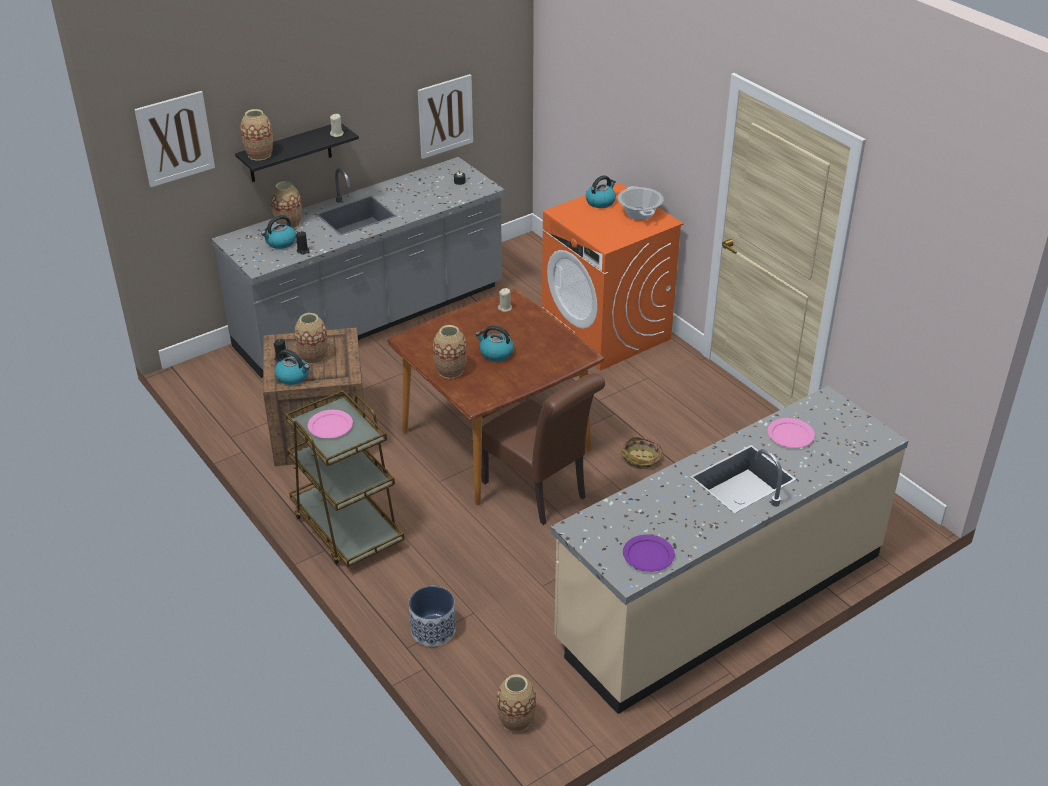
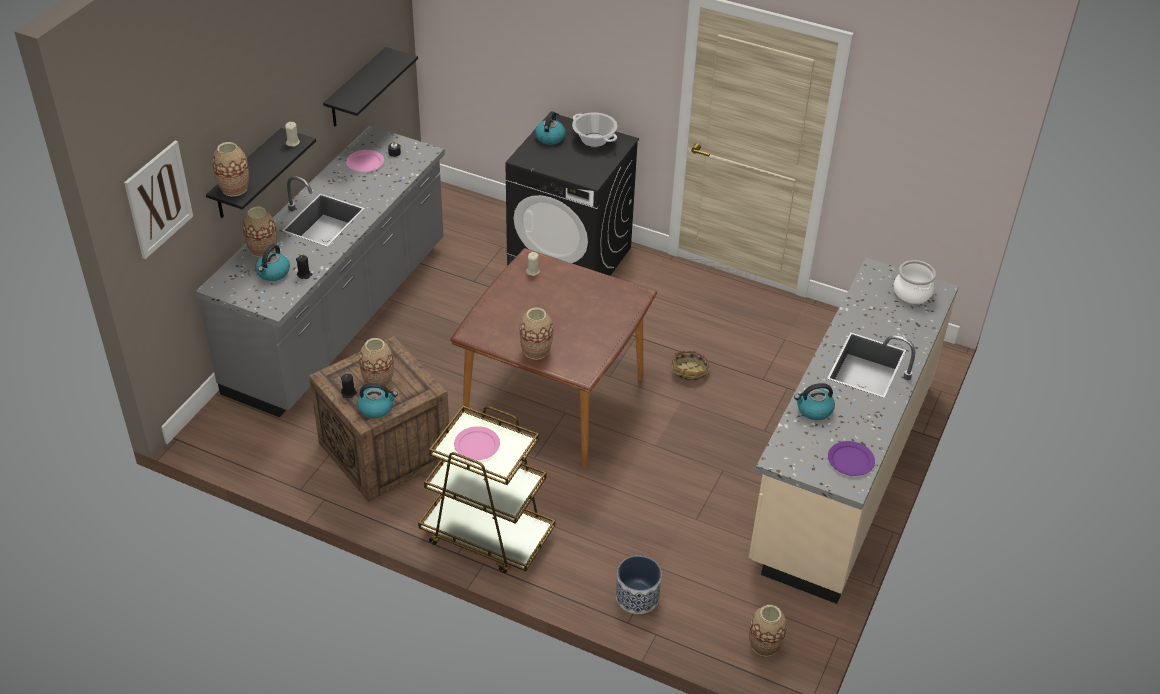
camera: 30 degrees left, 5 degrees up
picture [418,74,473,159] -> black shelf [323,47,418,127]
kettle [476,326,514,361] -> kettle moved to [794,383,835,420]
brown chair [481,373,605,525] -> none
orange washing machine [542,183,683,371] -> black washing machine [506,115,639,276]
pink plate [768,418,815,448] -> pink plate moved to [346,150,384,172]
none -> cooking pot [894,260,936,304]

